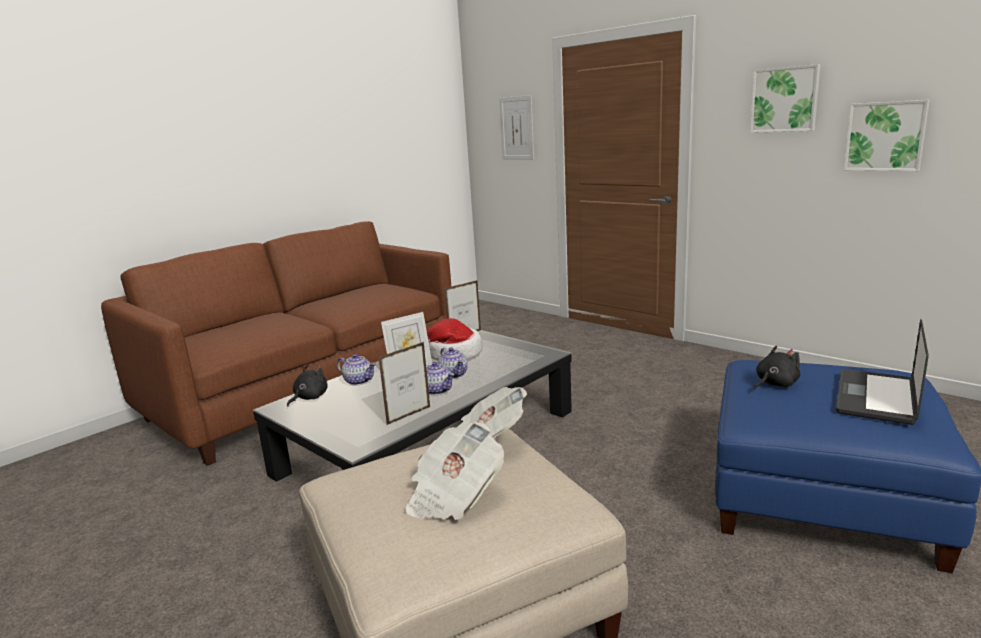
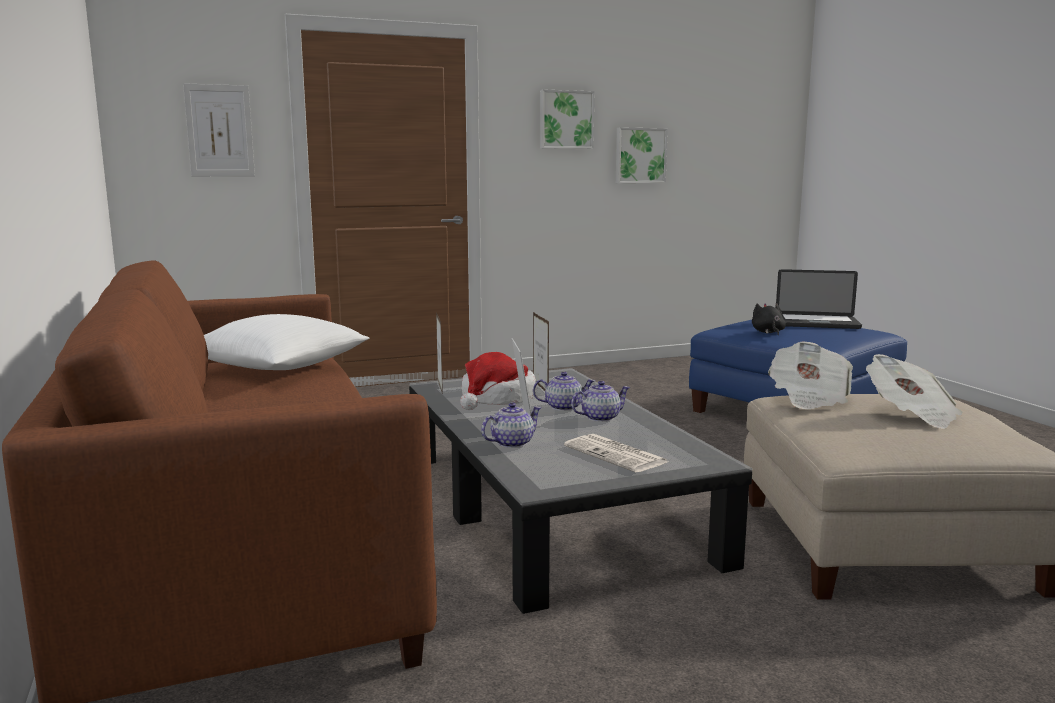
camera: 65 degrees left, 5 degrees down
black plush toy [287,365,328,407] -> none
picture frame [379,342,430,425] -> picture frame moved to [533,312,549,391]
laptop [836,319,929,425] -> laptop turned 45 degrees counterclockwise [776,269,862,329]
none -> white pillow [204,314,370,370]
none -> newspaper [564,434,668,472]

